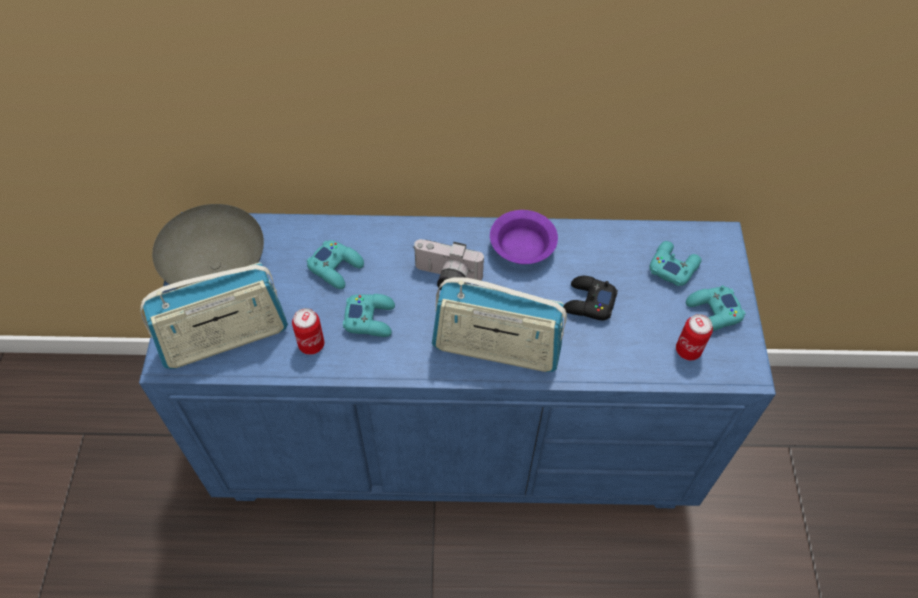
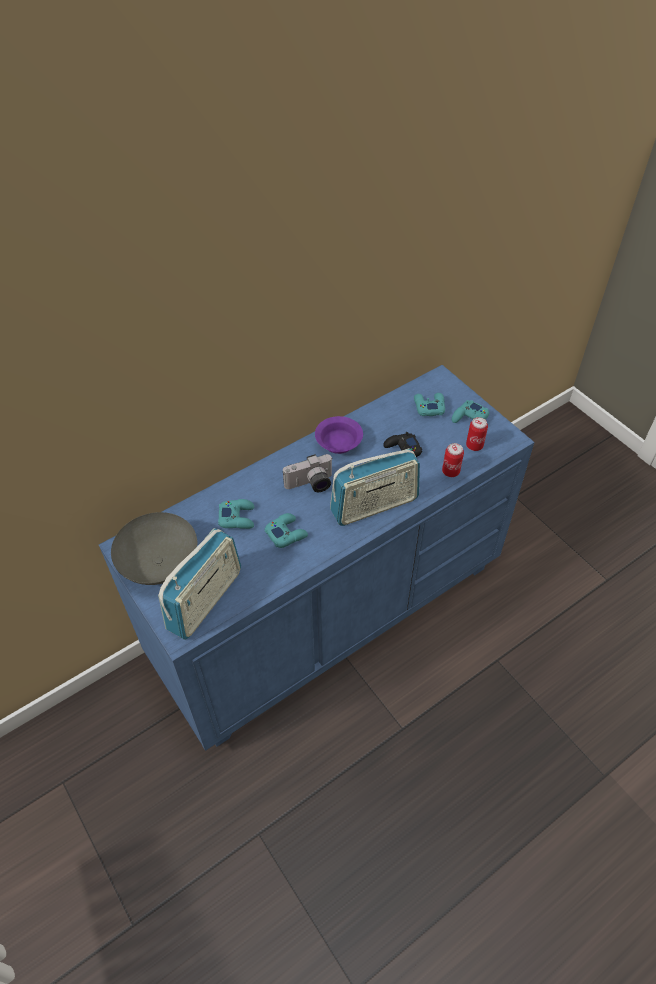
camera: 35 degrees left, 5 degrees down
can [292,308,324,355] -> can moved to [442,443,464,477]

